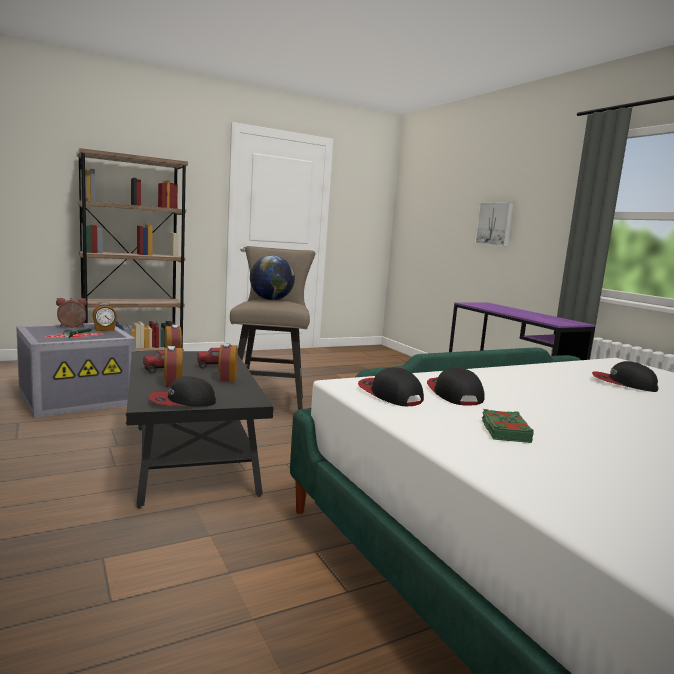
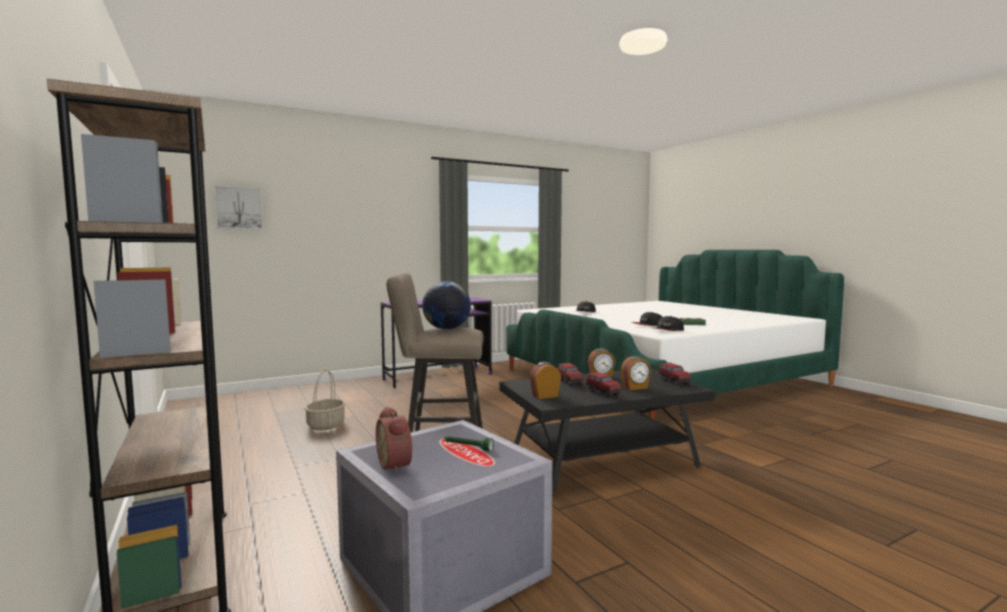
camera: 90 degrees left, 5 degrees down
alarm clock [92,303,117,331] -> none
cap [149,376,216,407] -> toy truck [659,363,691,386]
picture [474,202,513,247] -> picture moved to [214,186,263,230]
none -> basket [305,370,345,431]

